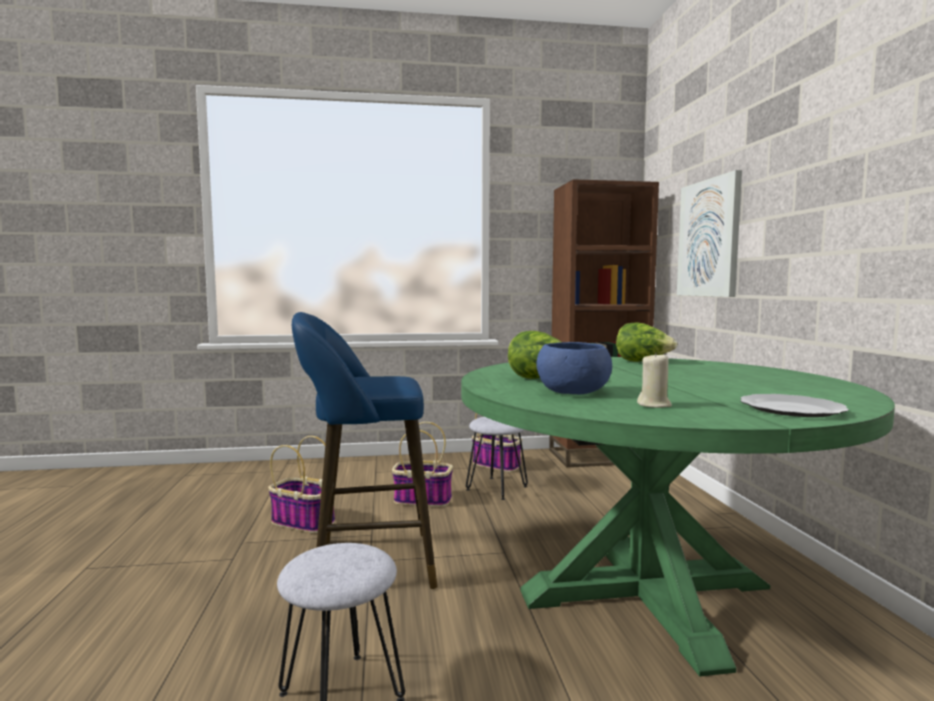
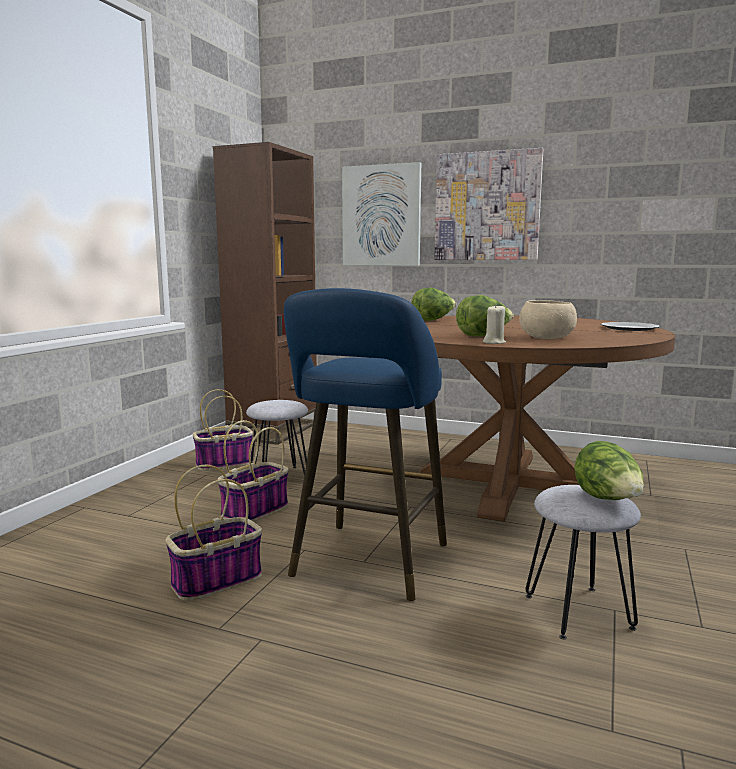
camera: 60 degrees left, 5 degrees up
green dining table [461,357,895,677] -> brown dining table [419,315,676,522]
blue bowl [536,342,612,394] -> beige bowl [519,300,577,339]
beige candle [637,352,672,408] -> beige candle moved to [483,304,506,344]
none -> picture [434,148,543,260]
none -> lettuce [574,441,644,500]

